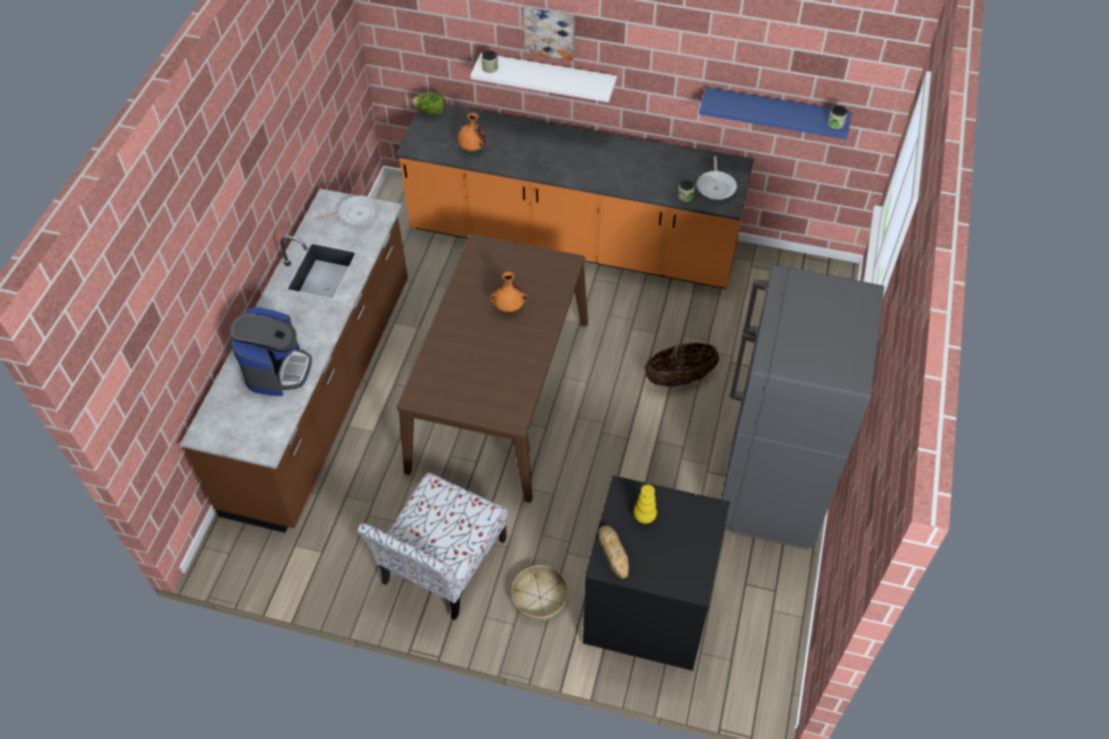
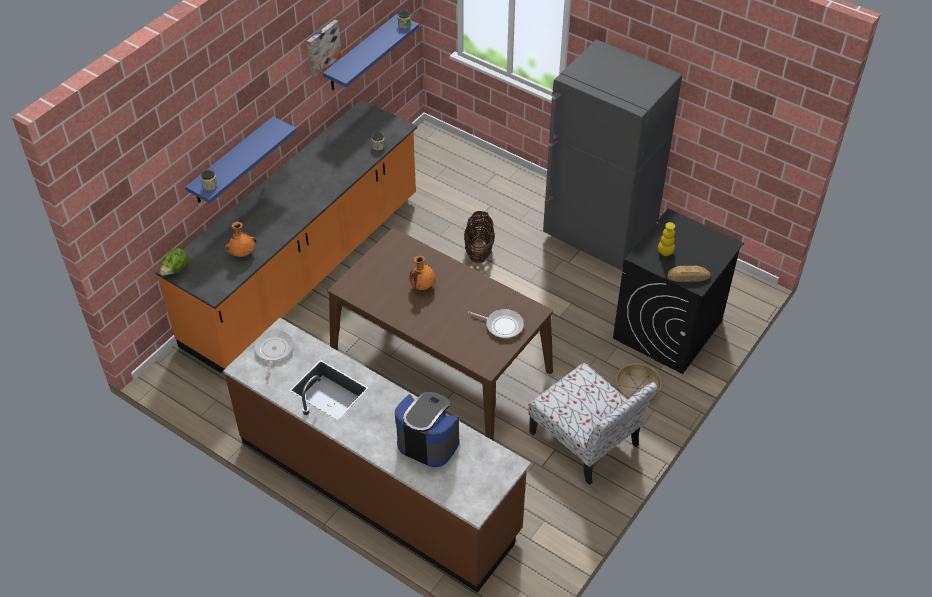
camera: 70 degrees left, 5 degrees down
white shelf [470,53,617,102] -> blue shelf [185,117,297,203]
picture [523,7,575,60] -> picture moved to [307,20,342,77]
frying pan [697,156,737,200] -> frying pan moved to [468,309,524,338]

